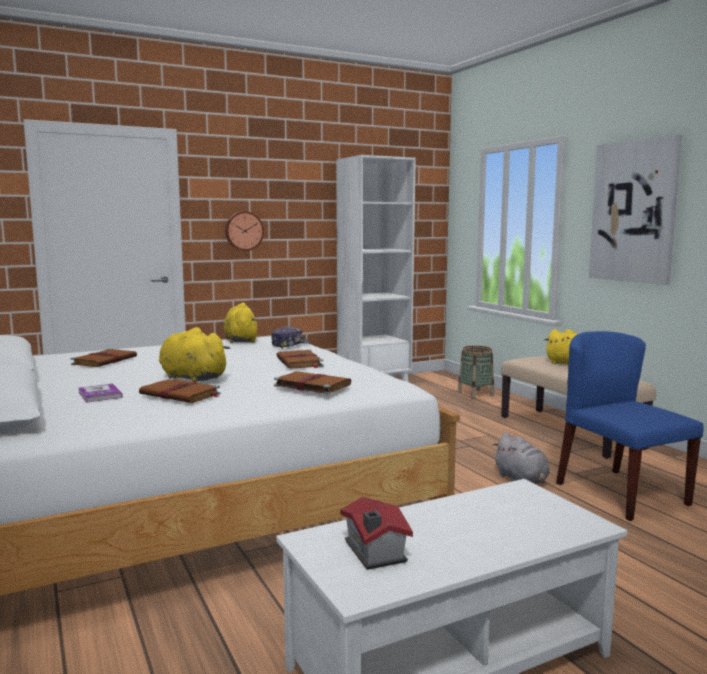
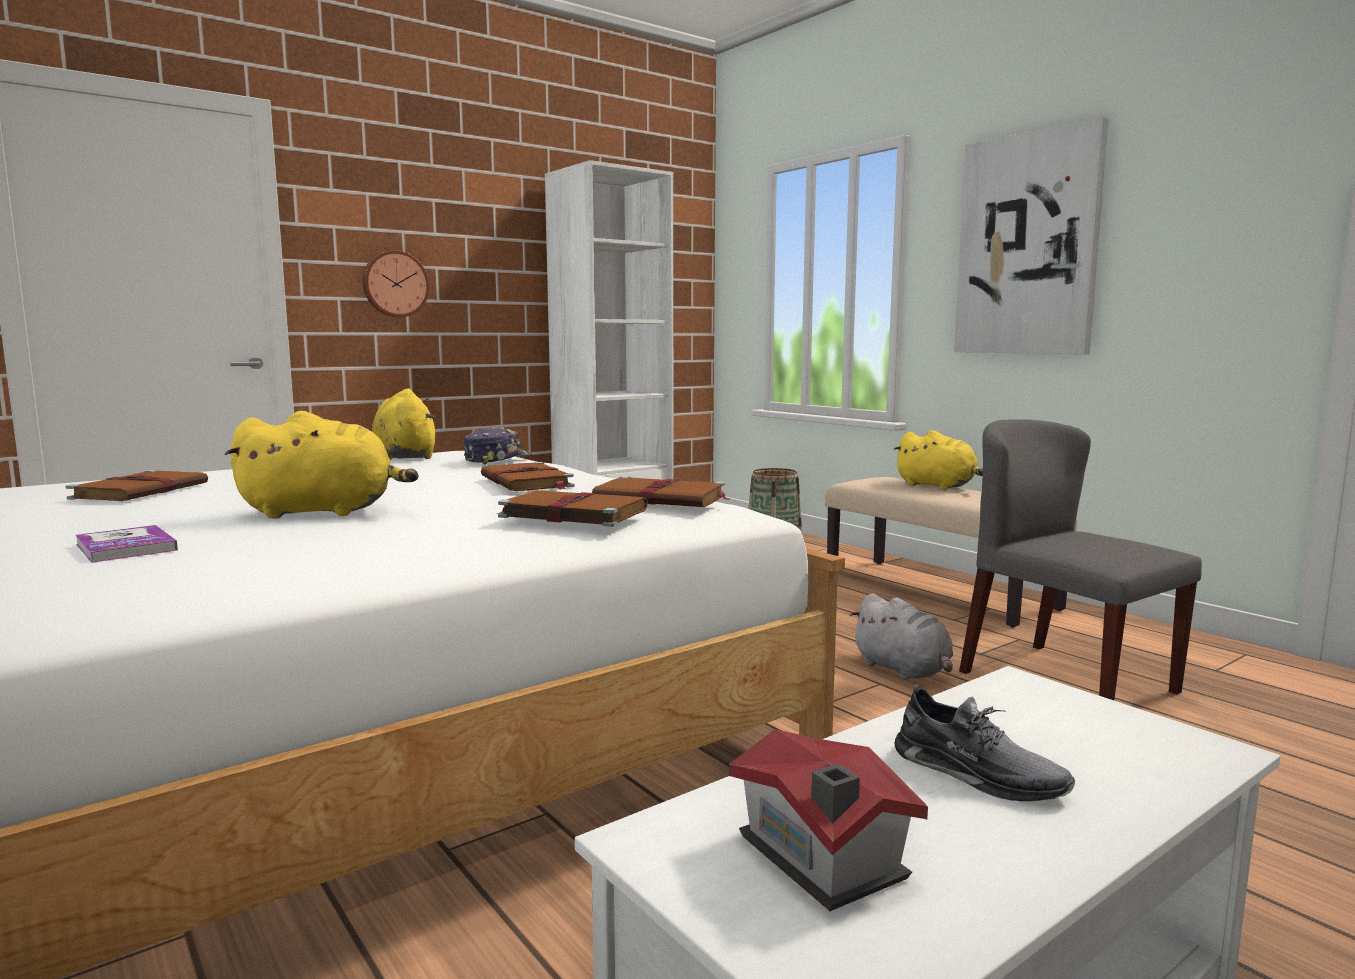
camera: 10 degrees left, 0 degrees up
brown book [139,378,221,403] -> brown book moved to [592,476,732,507]
yellow plush toy [159,327,230,382] -> yellow plush toy turned 150 degrees clockwise [225,411,418,519]
blue chair [556,331,704,521] -> grey chair [959,419,1202,700]
none -> grey shoe [895,684,1075,802]

